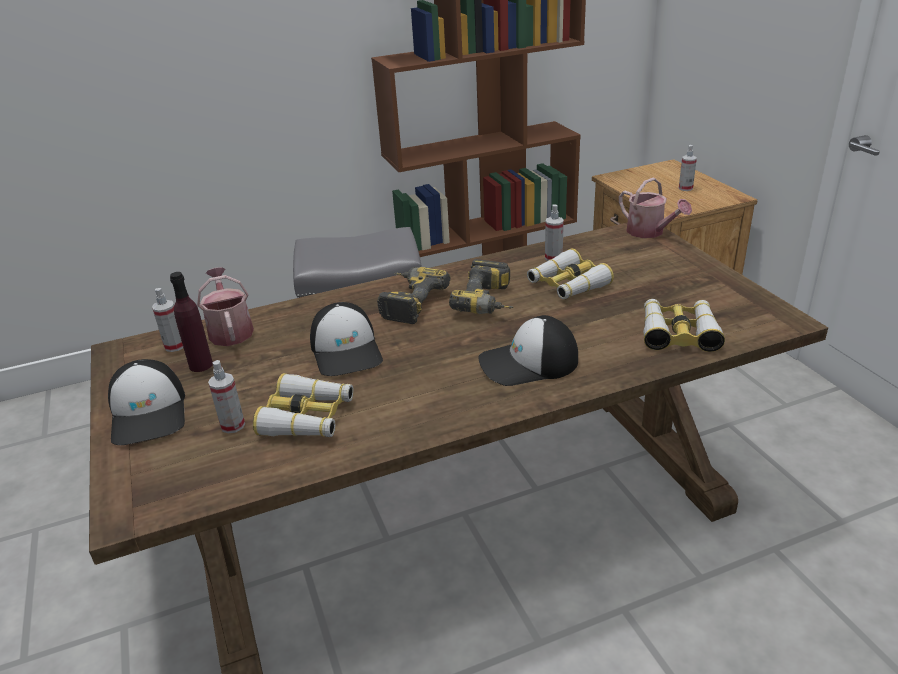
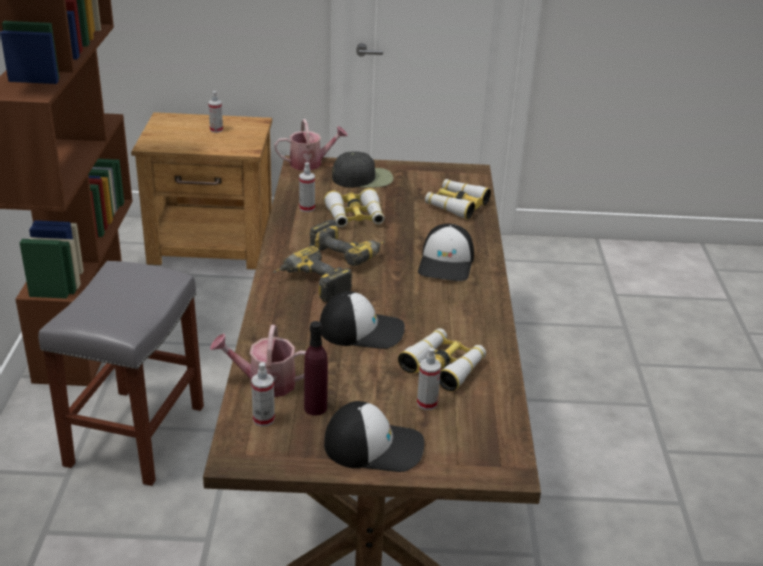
camera: 70 degrees left, 0 degrees up
none -> black cap [332,152,393,188]

